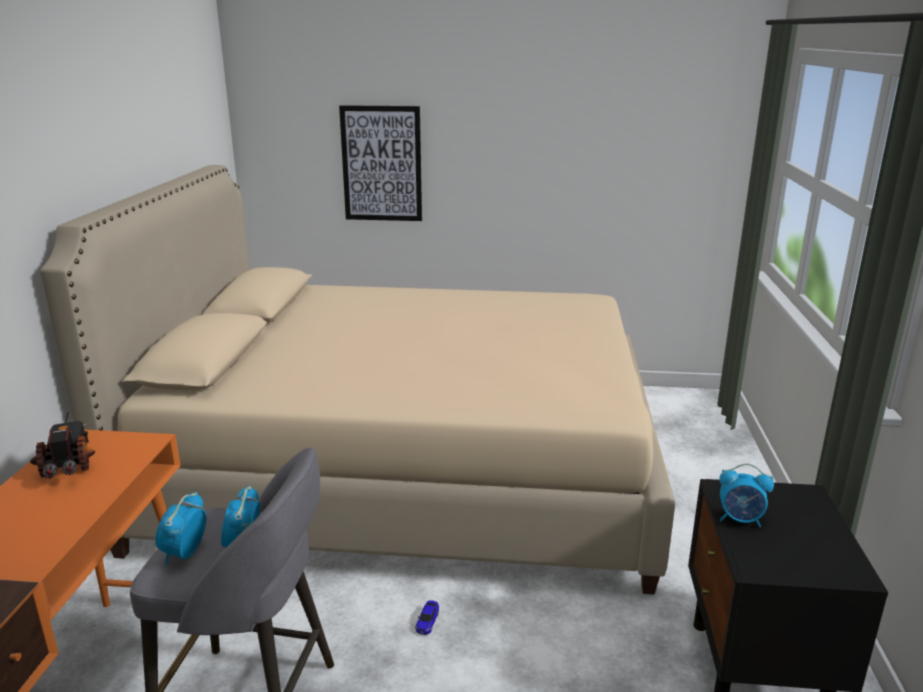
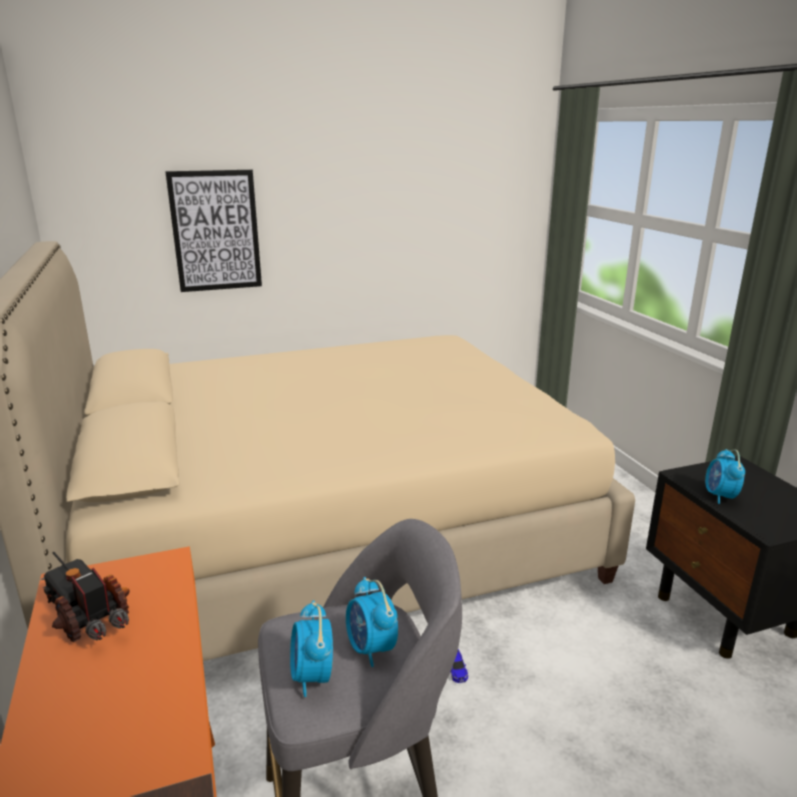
camera: 25 degrees left, 0 degrees up
alarm clock [719,463,774,527] -> alarm clock turned 105 degrees clockwise [705,449,745,504]

